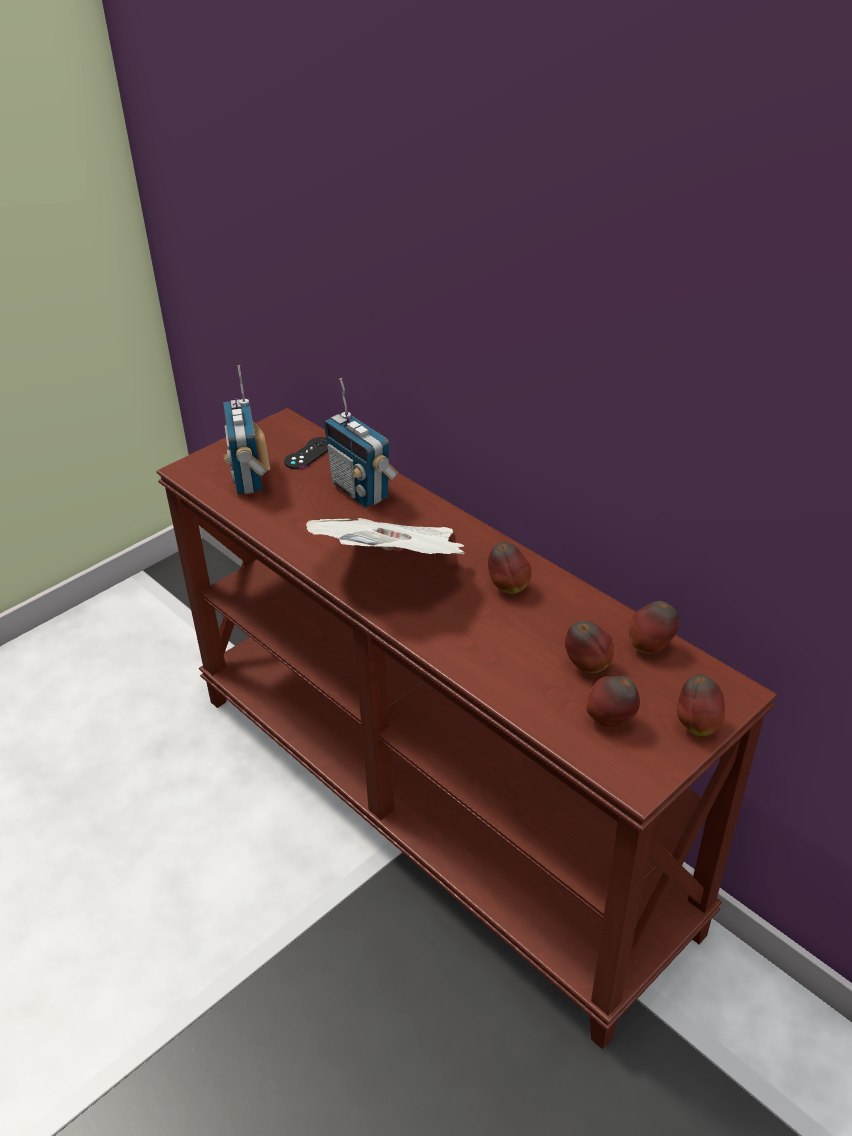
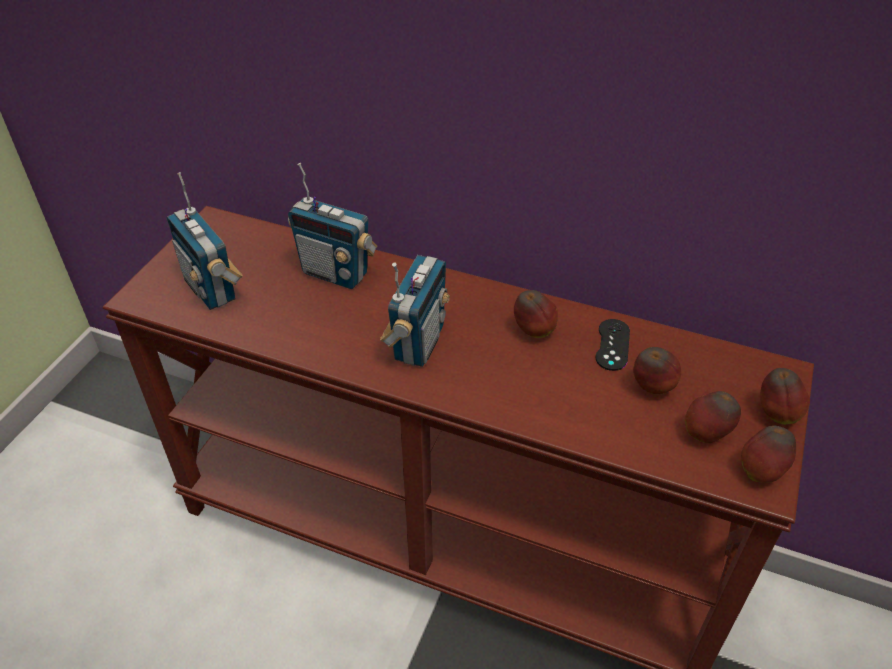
camera: 25 degrees left, 5 degrees up
black game controller [284,437,328,469] -> black game controller moved to [595,319,630,371]
newspaper [306,518,464,554] -> radio [380,255,450,367]
apple [629,601,679,654] -> apple moved to [741,426,796,483]

